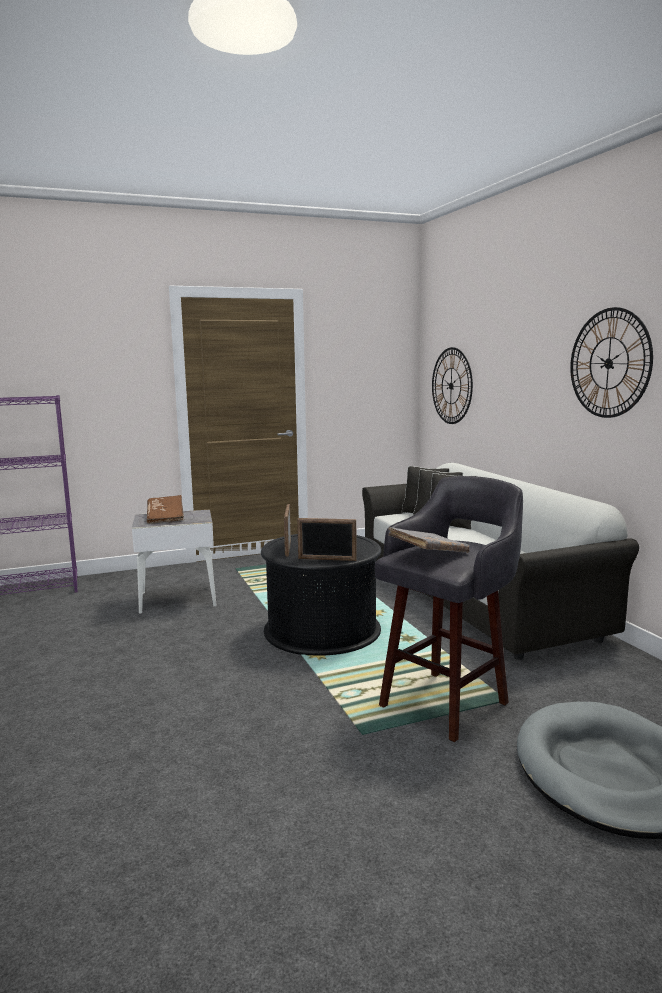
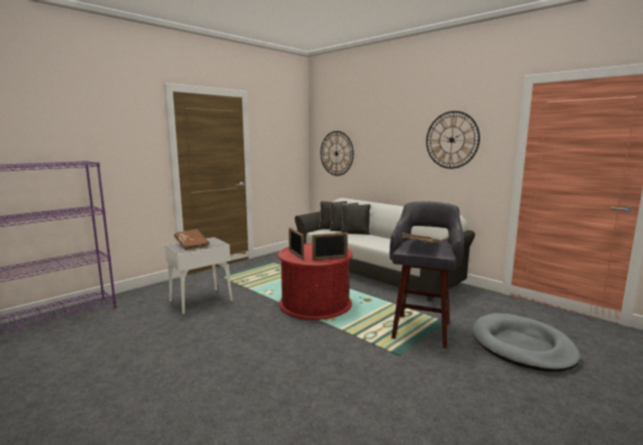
camera: 25 degrees left, 0 degrees up
black coffee table [261,534,381,656] -> red coffee table [278,243,353,320]

